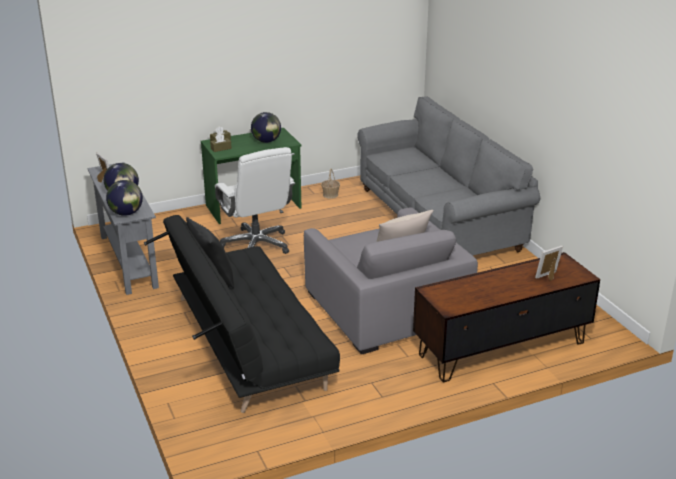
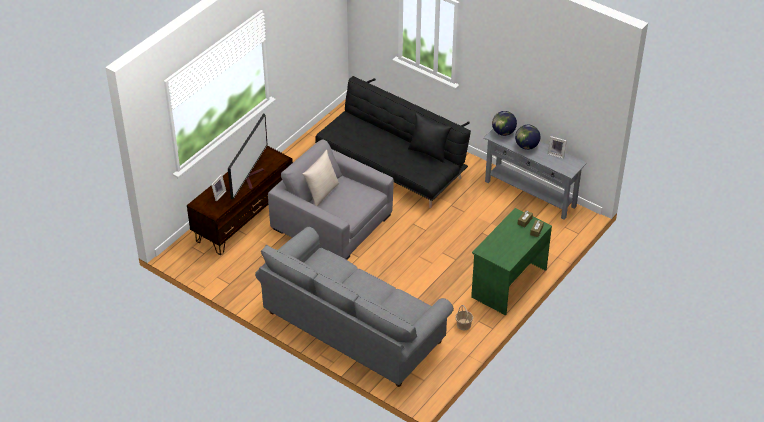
camera: 150 degrees right, 15 degrees up
white office chair [215,147,295,254] -> none
globe [251,112,281,143] -> none
none -> television [228,113,267,199]

